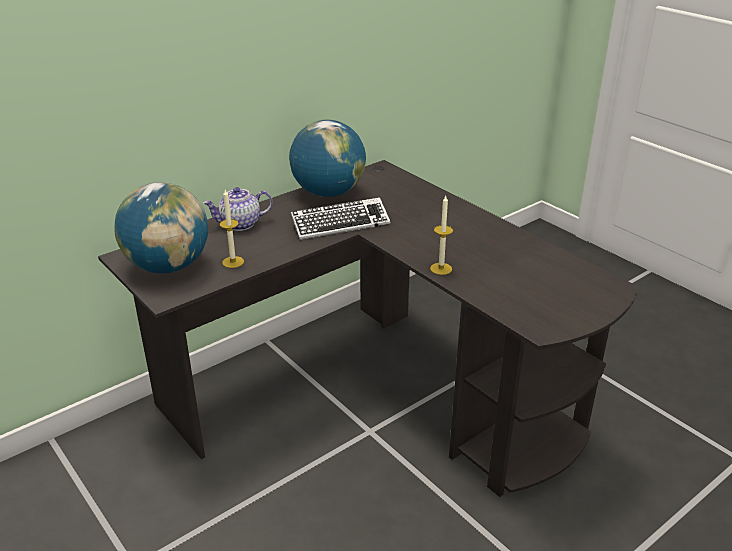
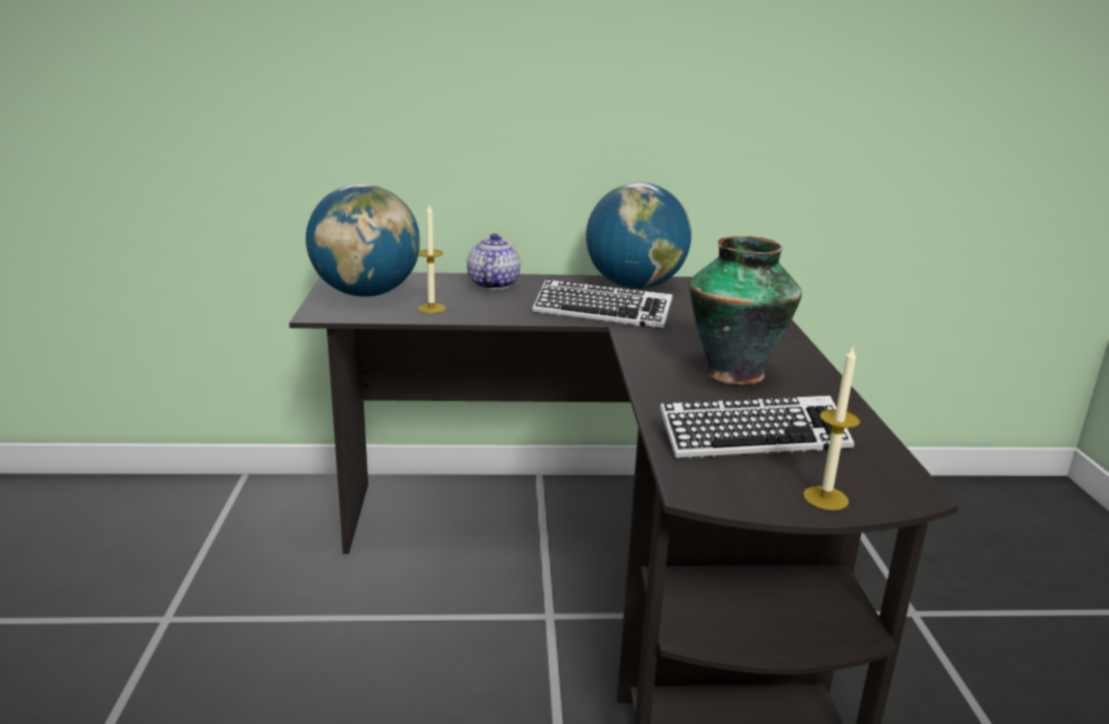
camera: 35 degrees right, 10 degrees down
teapot [203,187,273,231] -> teapot turned 75 degrees clockwise [467,234,520,290]
candle [430,196,453,275] -> candle moved to [803,346,860,510]
none -> keyboard [659,396,854,459]
none -> vase [689,236,802,385]

